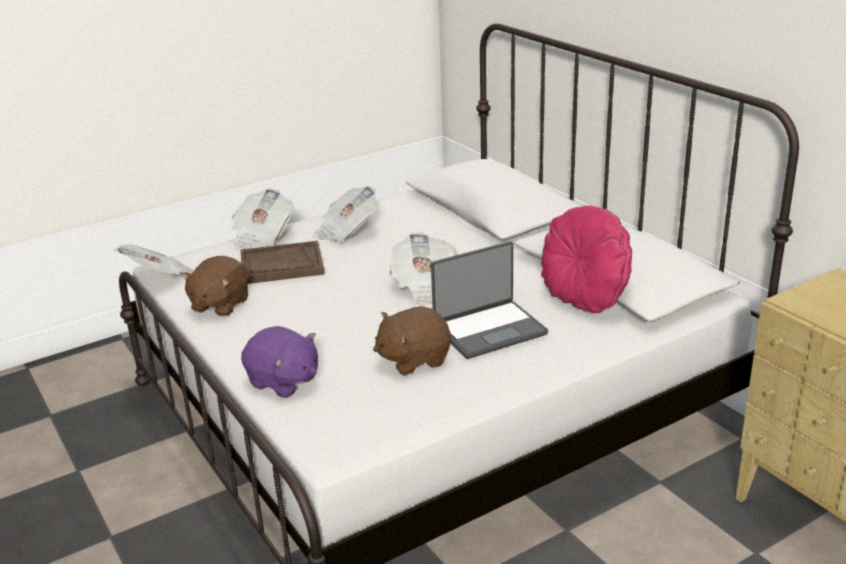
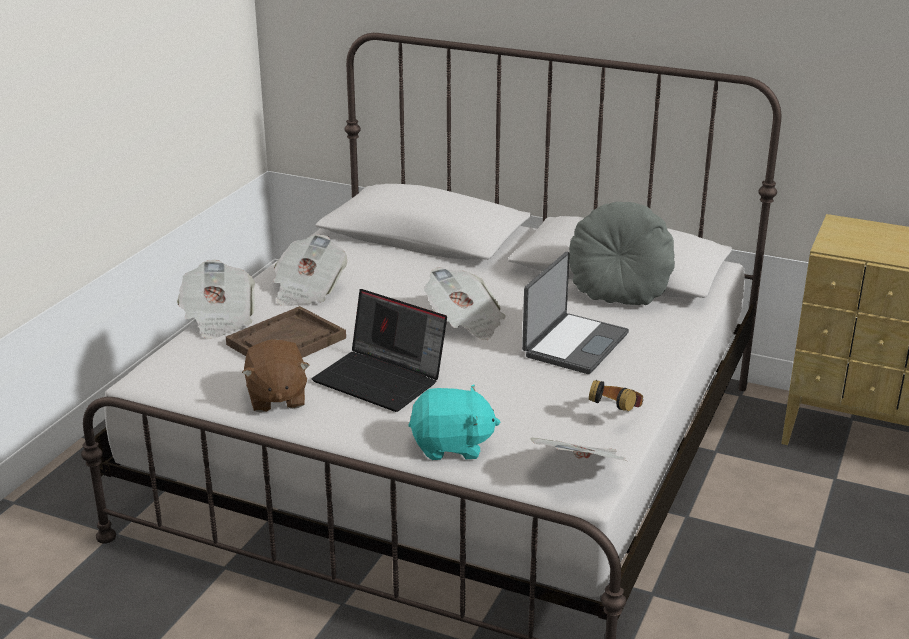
camera: 35 degrees left, 0 degrees up
newspaper [114,245,194,275] -> newspaper moved to [530,438,626,461]
purple plush toy [241,326,318,398] -> turquoise plush toy [408,385,500,460]
brown plush toy [373,306,451,375] -> none
pink pillow [541,205,632,314] -> grey pillow [569,201,675,305]
none -> laptop [312,289,447,412]
none -> headphones [589,380,643,412]

